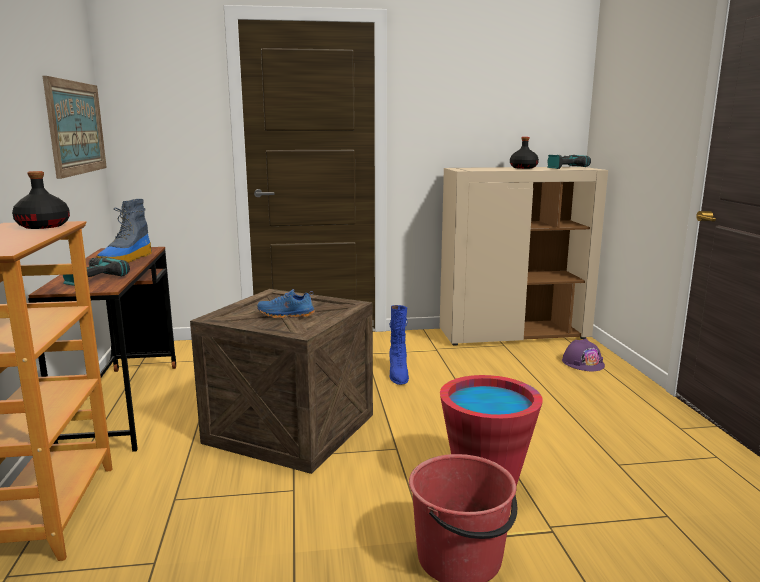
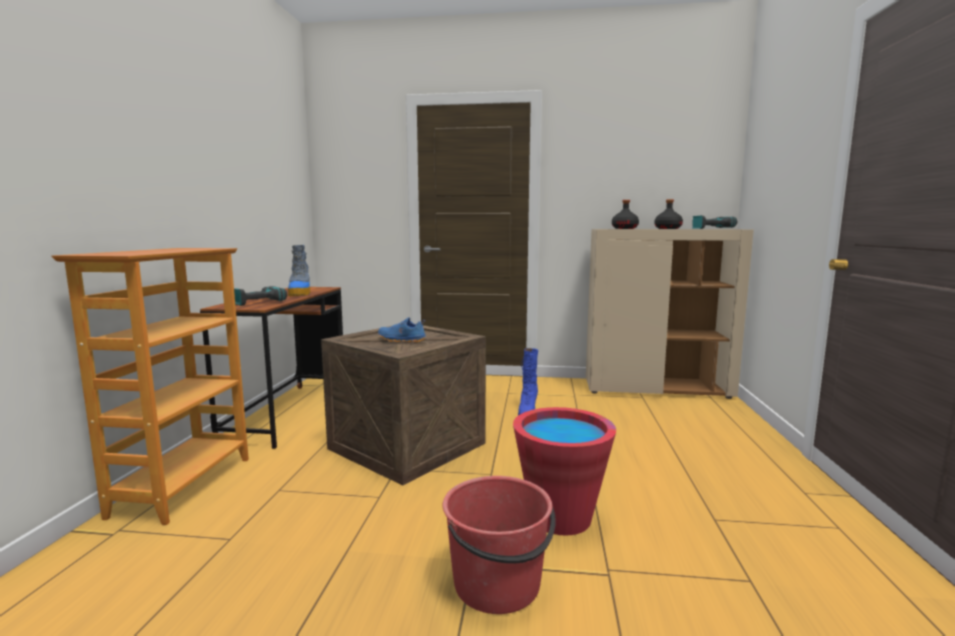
camera: 15 degrees right, 5 degrees down
black bottle [12,171,70,229] -> black bottle moved to [612,200,639,229]
picture [43,76,107,179] -> none
boot [96,199,152,263] -> boot turned 45 degrees counterclockwise [288,245,311,296]
purple hard hat [562,338,605,371] -> none

